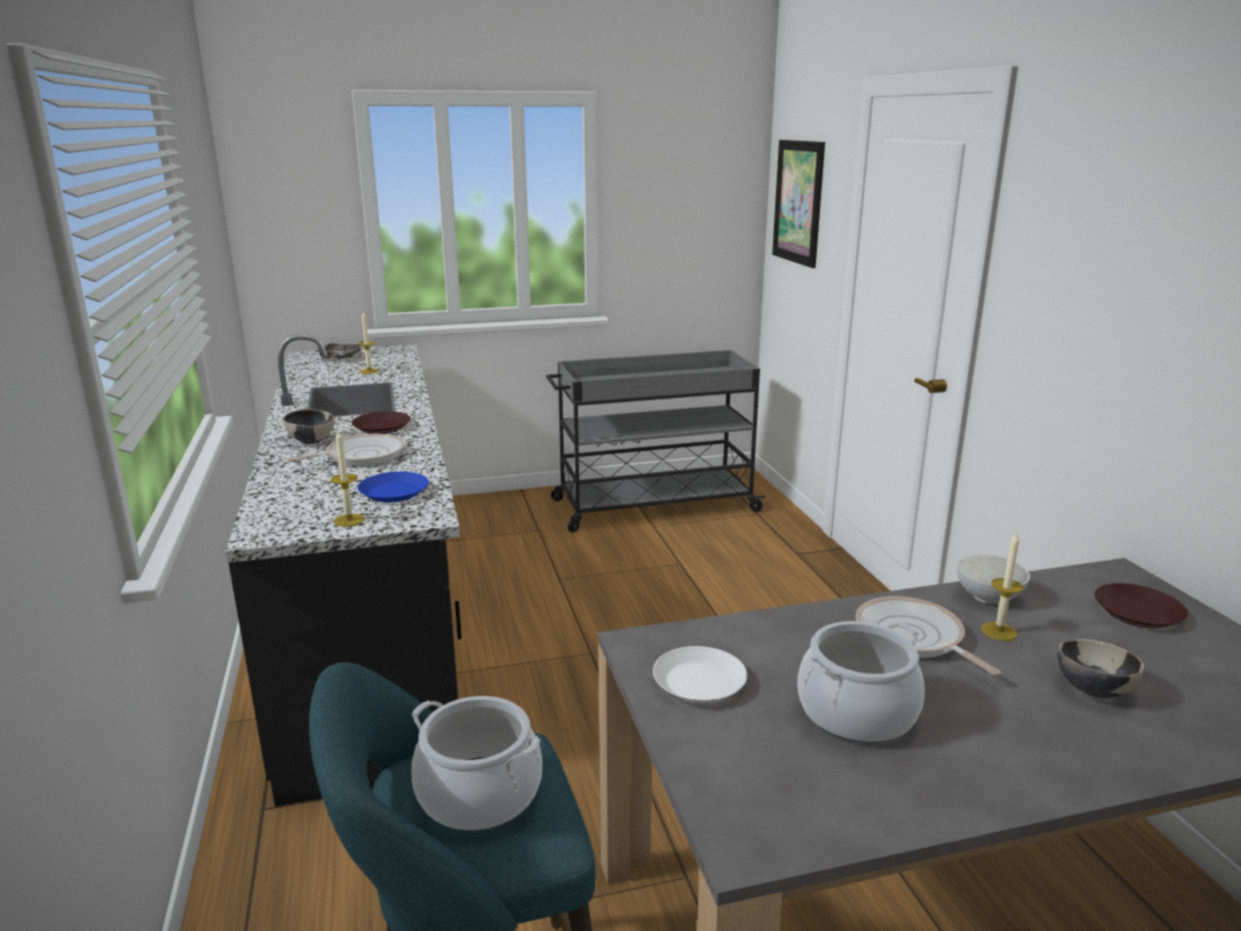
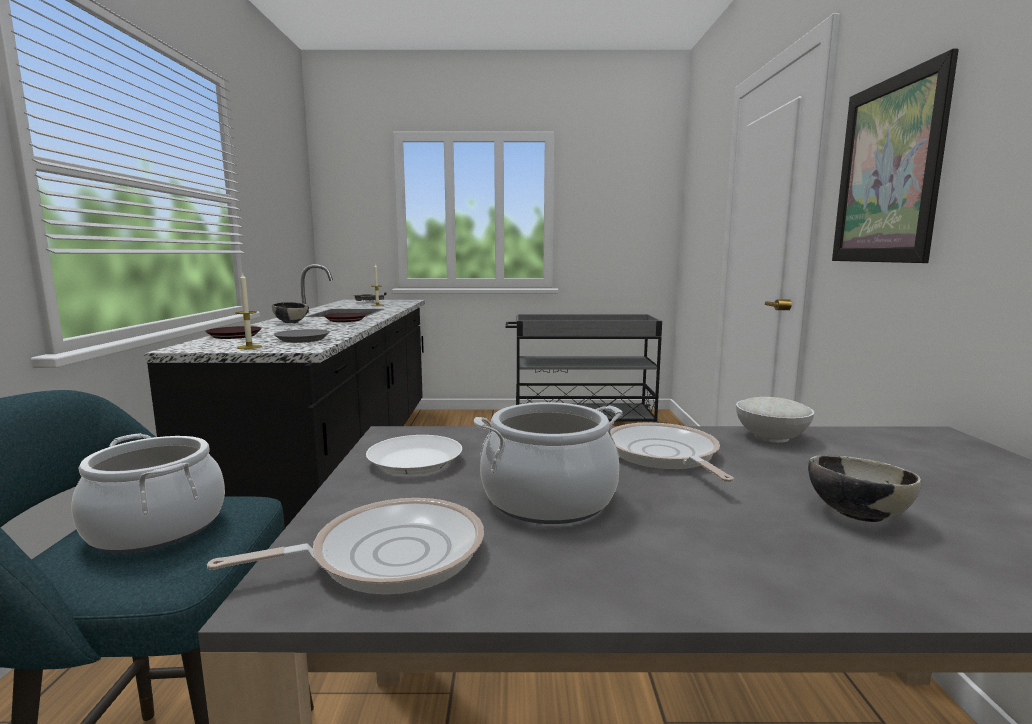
camera: 15 degrees right, 10 degrees down
frying pan [287,434,405,466] -> frying pan moved to [207,498,484,594]
blue plate [358,471,429,503] -> grey plate [273,329,330,343]
picture [772,140,825,268] -> picture moved to [832,49,959,263]
candle [981,532,1023,641] -> none
brown plate [1094,583,1188,628] -> brown plate moved to [205,326,262,339]

